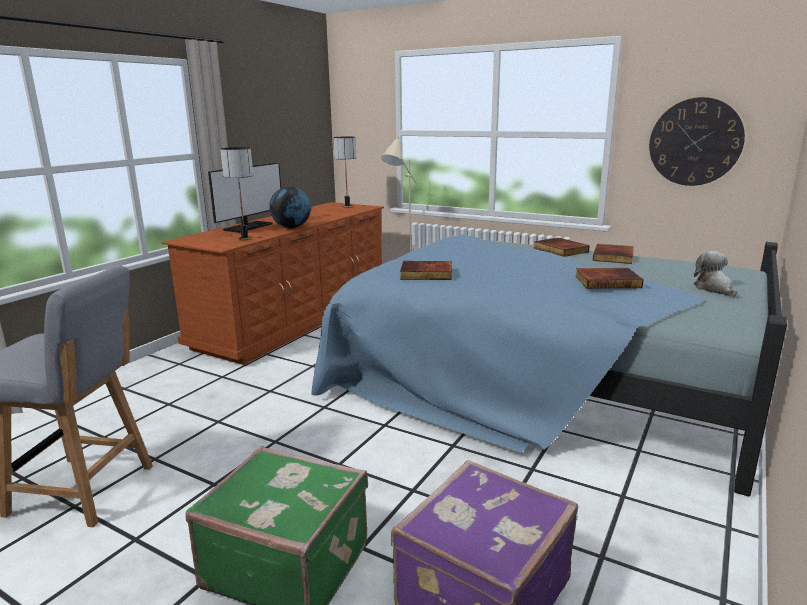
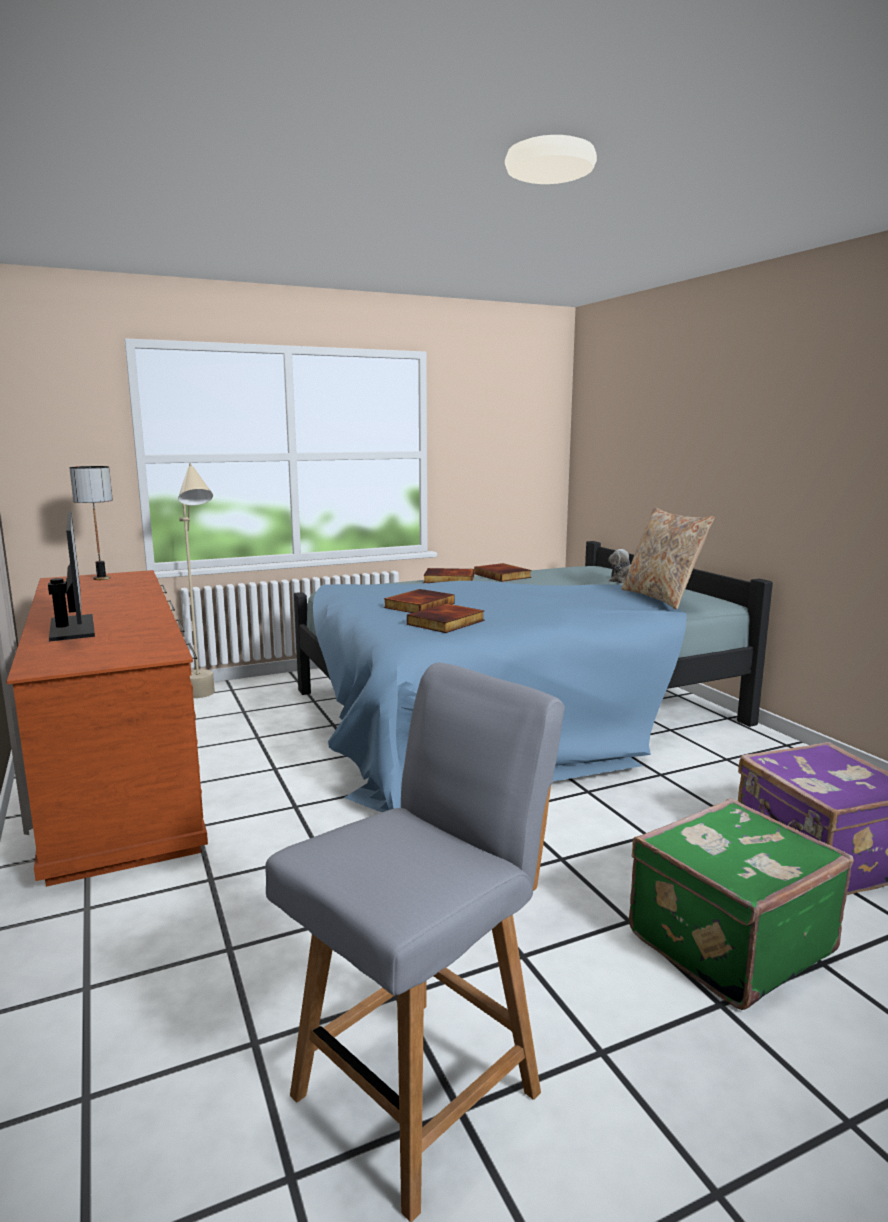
camera: 55 degrees left, 5 degrees down
table lamp [220,147,253,240] -> none
globe [269,186,311,229] -> none
book [576,268,644,289] -> book moved to [384,589,455,613]
wall clock [649,97,745,186] -> none
none -> beige pillow [621,507,714,610]

